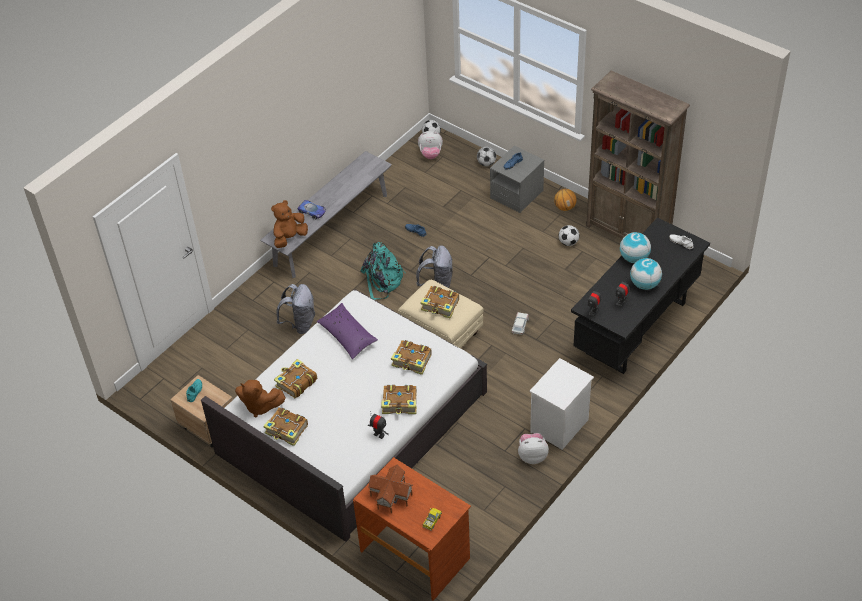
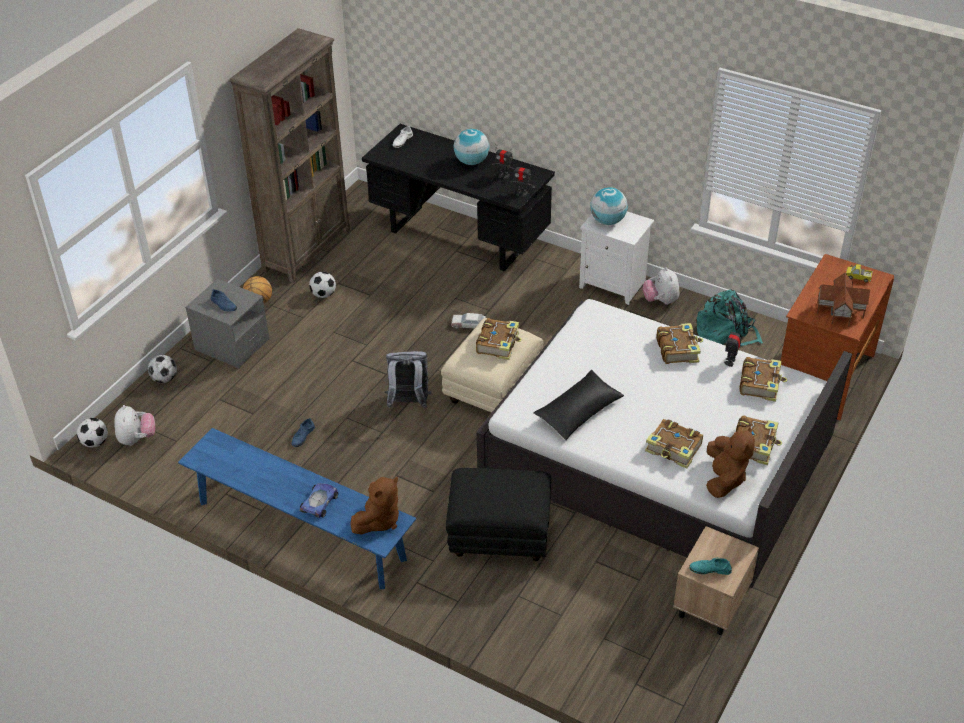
camera: 100 degrees left, 5 degrees down
grey bench [260,151,392,278] -> blue bench [178,428,416,590]
brown plush toy [271,200,308,248] -> brown plush toy turned 90 degrees counterclockwise [350,477,399,535]
grey backpack [276,284,315,334] -> black ottoman [446,468,551,561]
purple pillow [317,303,378,359] -> black pillow [533,370,624,440]
turquoise backpack [360,242,405,300] -> turquoise backpack moved to [697,289,763,346]
book [391,340,432,375] -> book moved to [739,357,787,402]
globe [620,232,651,263] -> globe moved to [590,187,628,225]

